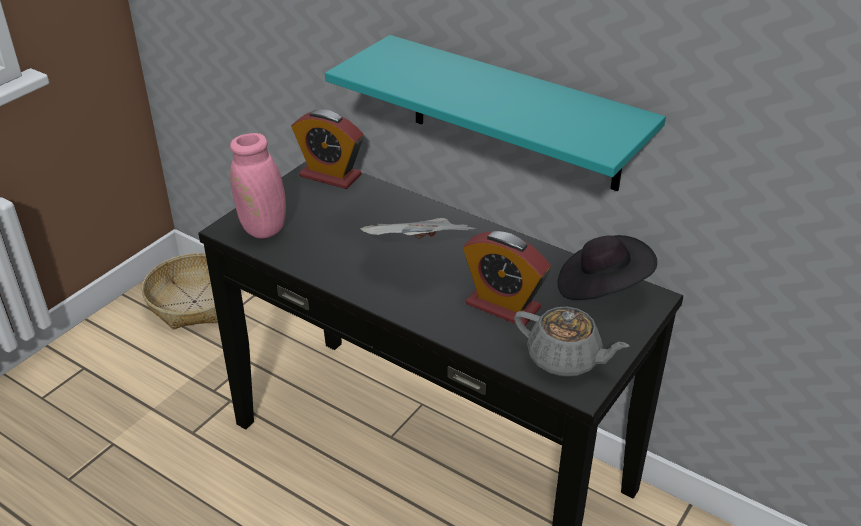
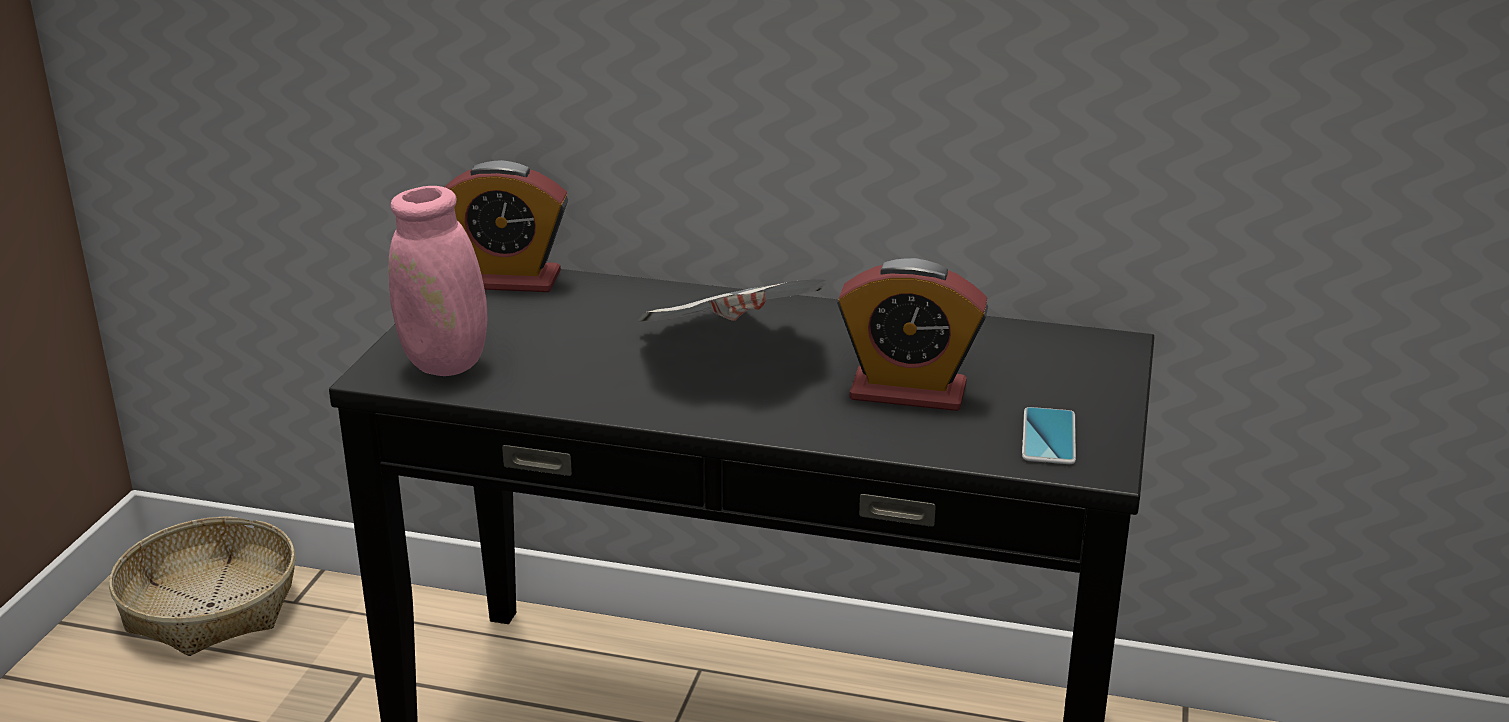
camera: 20 degrees left, 10 degrees down
turquoise shelf [325,35,666,191] -> none
grey teapot [514,307,630,377] -> phone [1022,407,1076,464]
black hat [557,235,657,300] -> none

